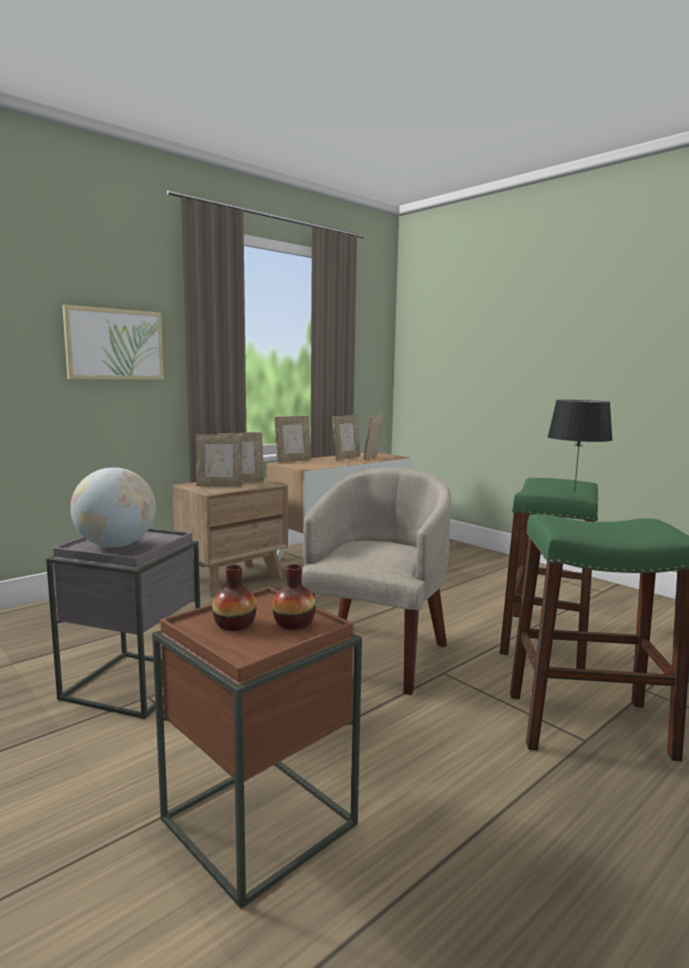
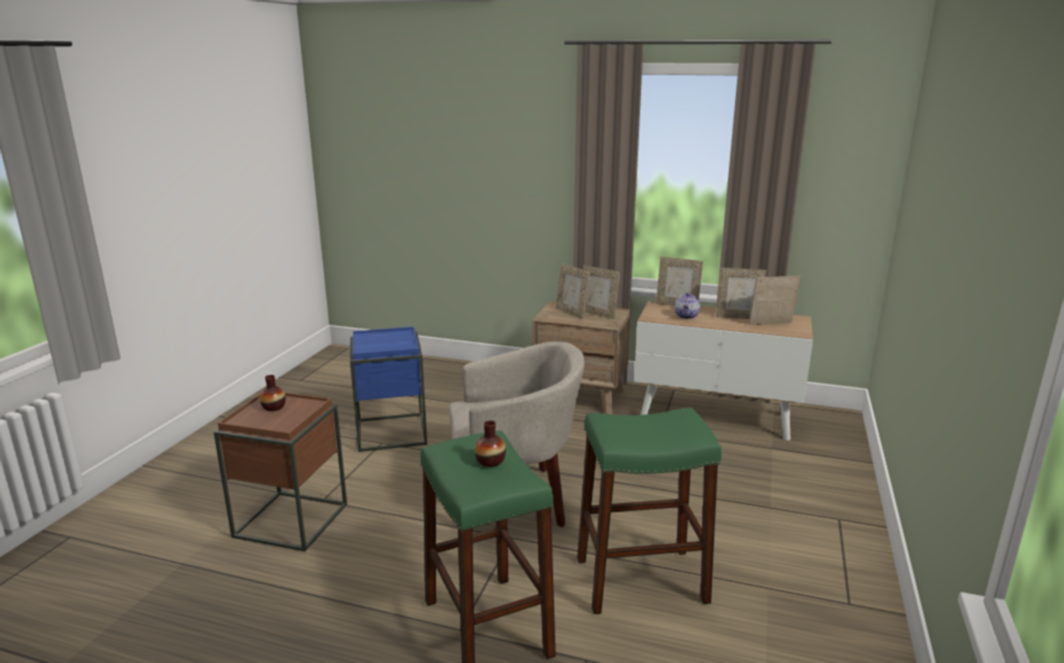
camera: 60 degrees right, 10 degrees up
grey side table [46,528,200,719] -> blue side table [350,327,427,452]
picture [62,305,164,380] -> none
globe [70,467,156,548] -> none
vase [273,564,316,630] -> vase moved to [475,421,506,467]
black table lamp [547,400,613,493] -> none
none -> teapot [674,292,700,319]

